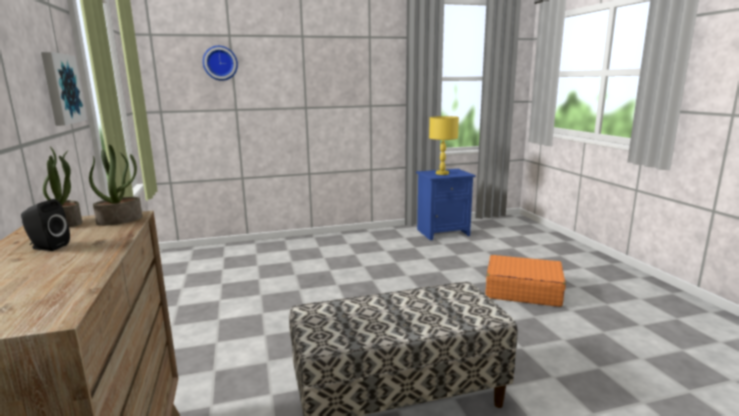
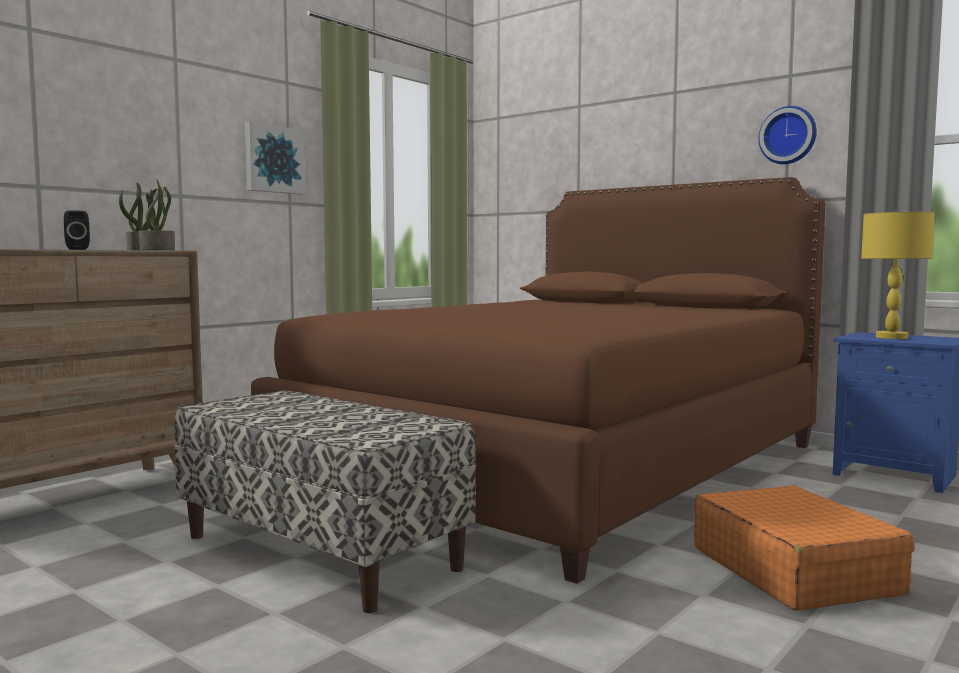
camera: 55 degrees right, 10 degrees down
wall clock [203,46,238,81] -> wall clock moved to [759,106,817,164]
none -> brown bed [251,177,825,584]

